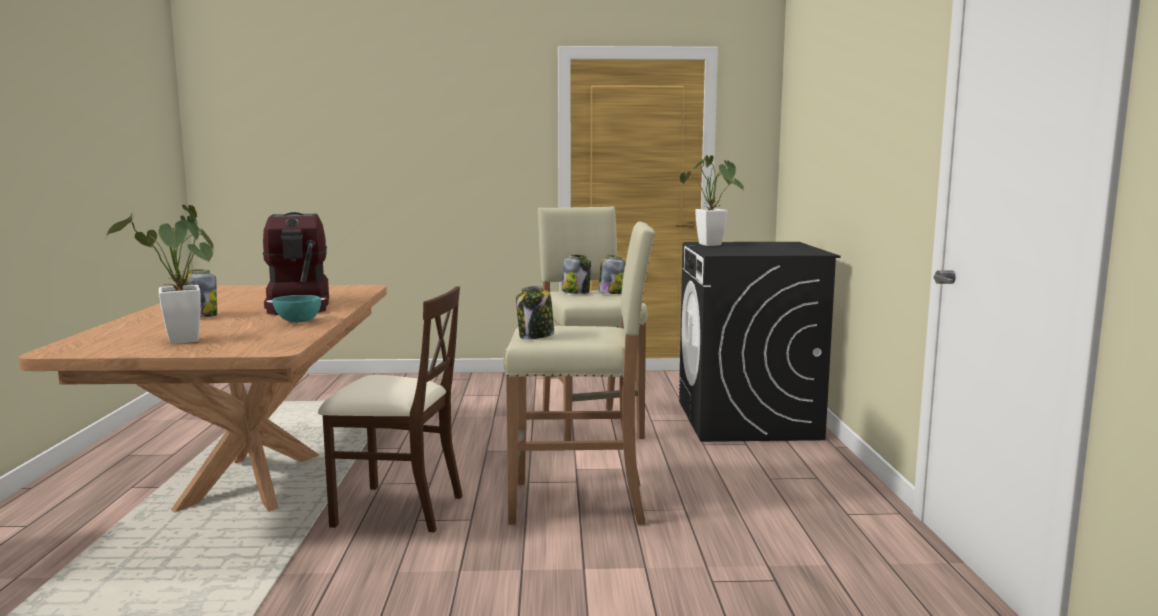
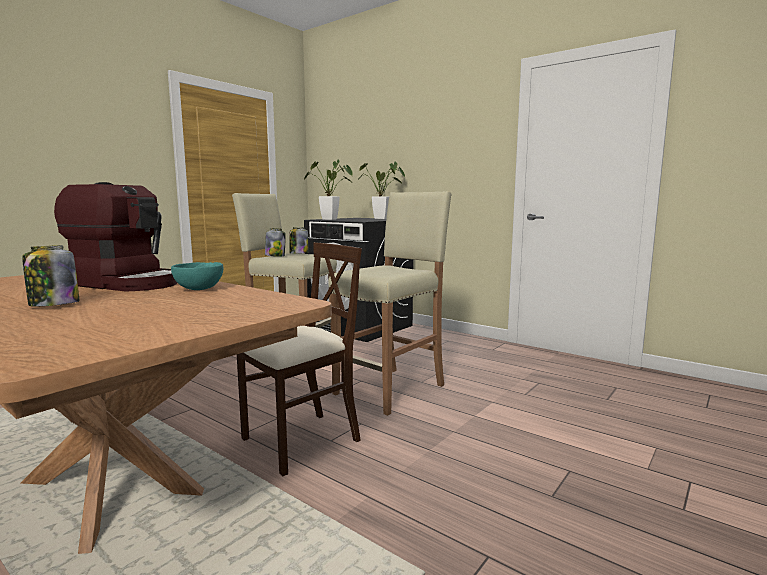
camera: 50 degrees left, 0 degrees up
potted plant [106,205,214,344] -> potted plant moved to [358,162,405,219]
jar [516,286,554,339] -> none

